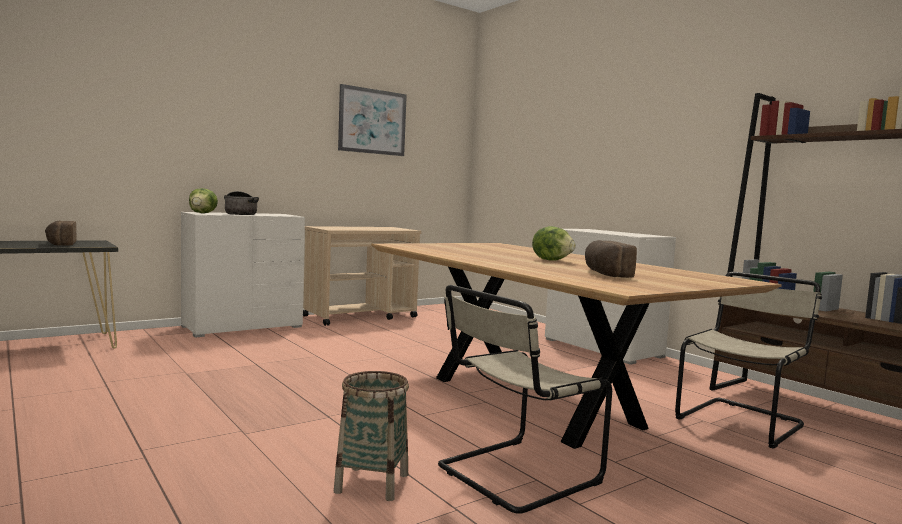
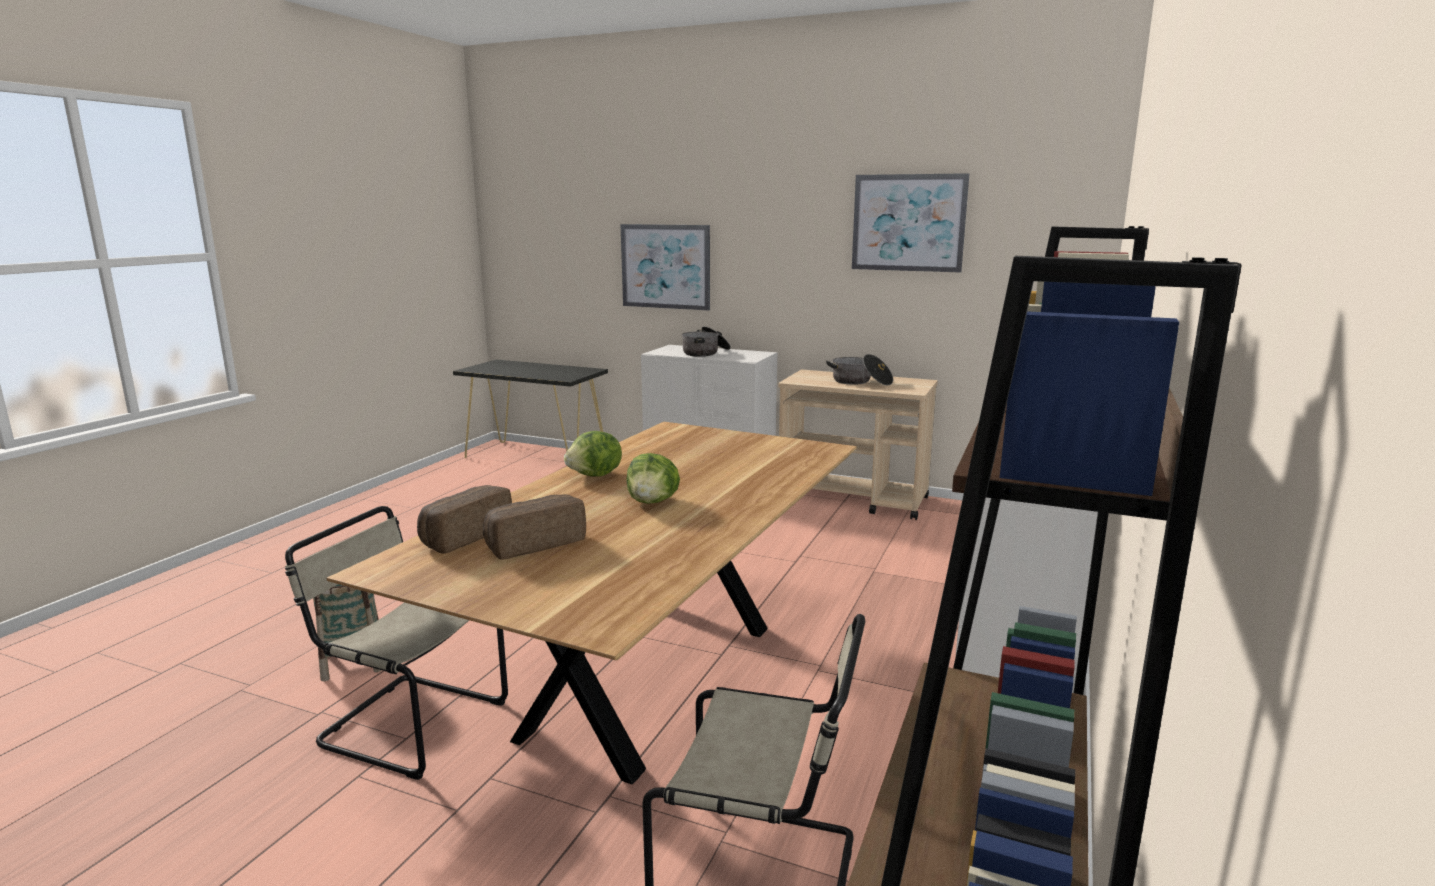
camera: 60 degrees right, 10 degrees up
bread [45,221,76,246] -> bread moved to [417,485,512,554]
lettuce [189,188,218,213] -> lettuce moved to [564,431,622,477]
none -> picture [621,224,710,310]
none -> cooking pot [826,354,893,386]

